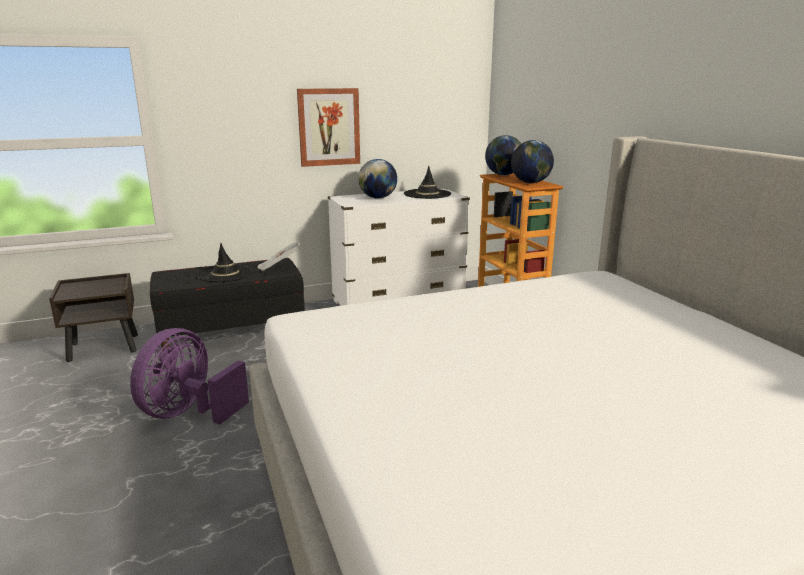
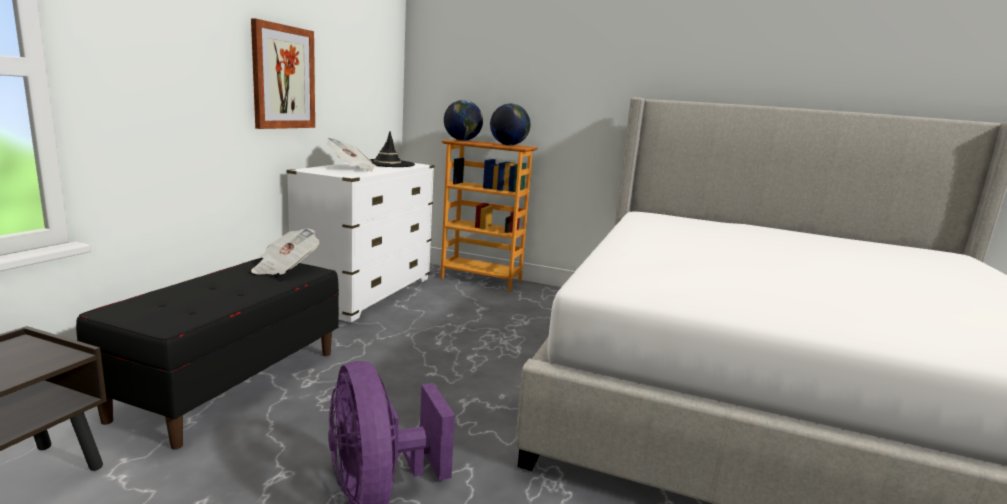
camera: 50 degrees left, 5 degrees down
black hat [197,243,253,282] -> none
globe [358,159,397,199] -> newspaper [327,138,376,172]

